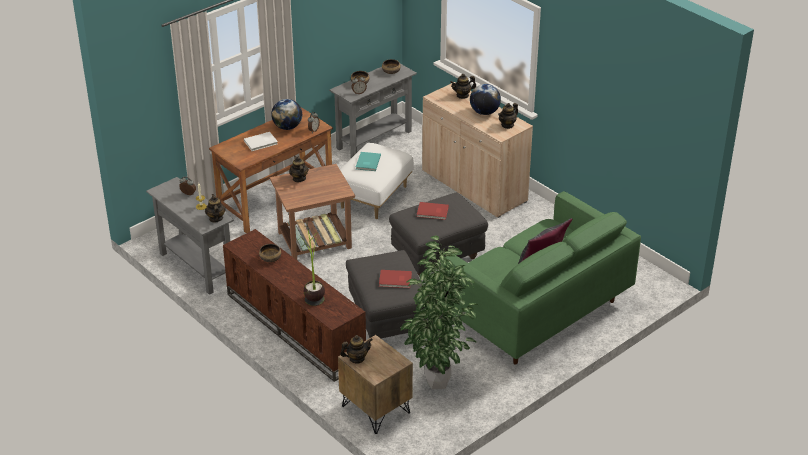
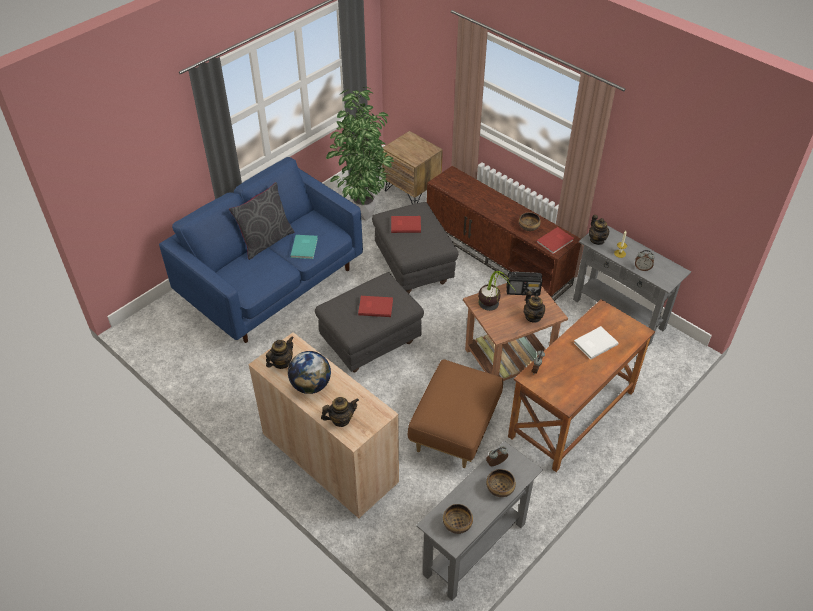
camera: 175 degrees right, 10 degrees up
globe [271,99,302,130] -> none
potted plant [299,219,325,306] -> potted plant moved to [478,271,516,311]
white ottoman [340,143,414,219] -> brown ottoman [408,359,503,468]
teapot [340,335,373,364] -> none
turquoise book [356,152,381,171] -> turquoise book moved to [290,235,318,259]
green sofa [445,191,641,365] -> blue sofa [159,157,363,343]
none -> radio [506,272,542,296]
none -> red book [536,227,574,254]

